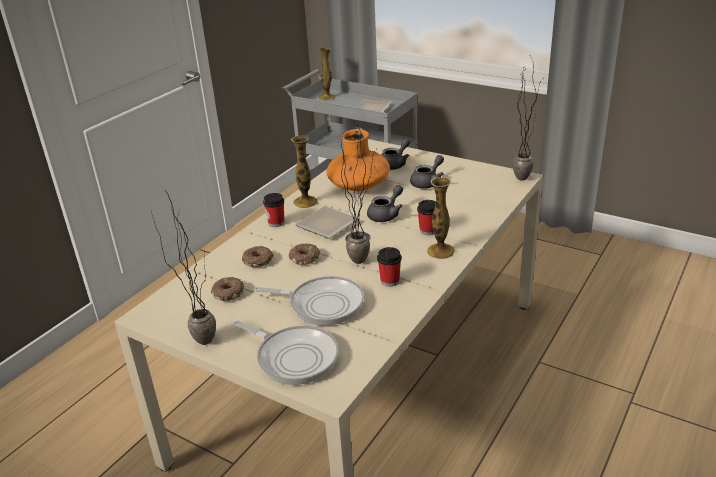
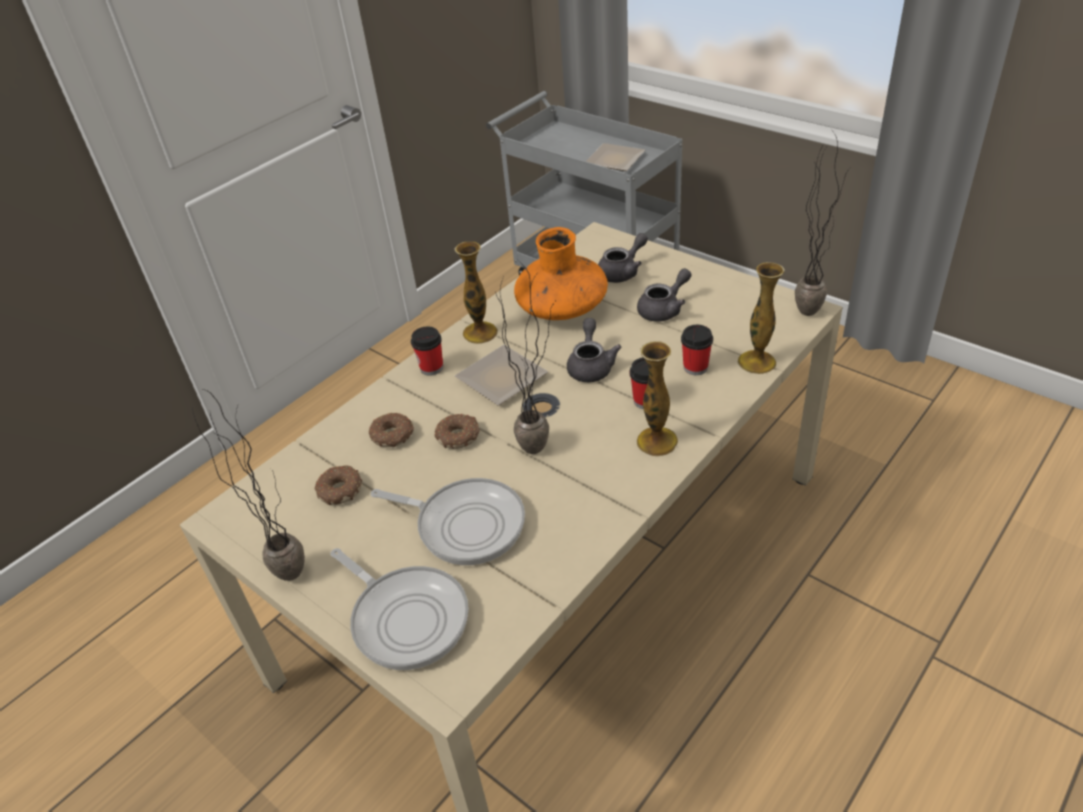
camera: 10 degrees right, 10 degrees up
vase [318,47,335,100] -> vase moved to [737,262,785,374]
grey teapot [367,185,403,222] -> grey teapot turned 45 degrees counterclockwise [567,318,621,382]
cup [377,247,402,287] -> cup moved to [681,325,713,375]

